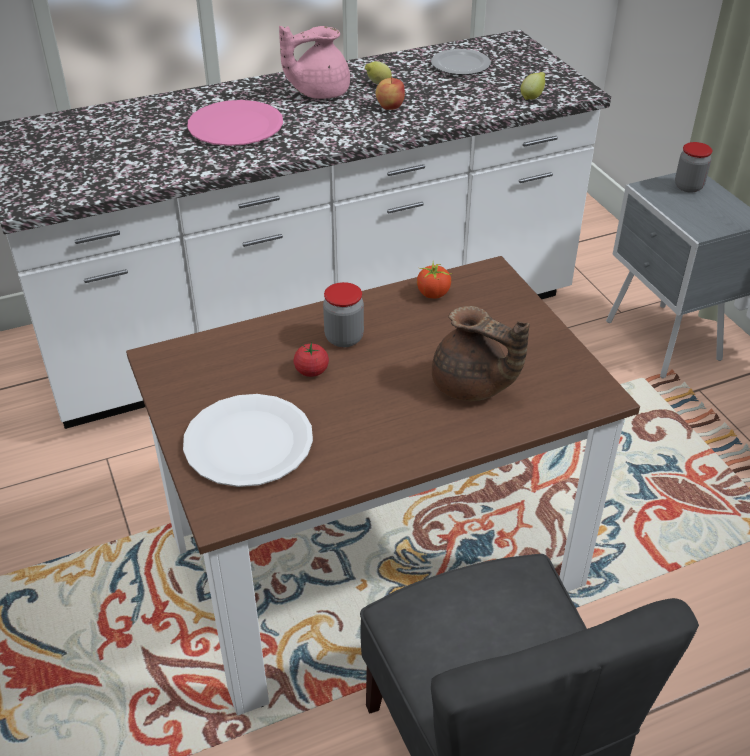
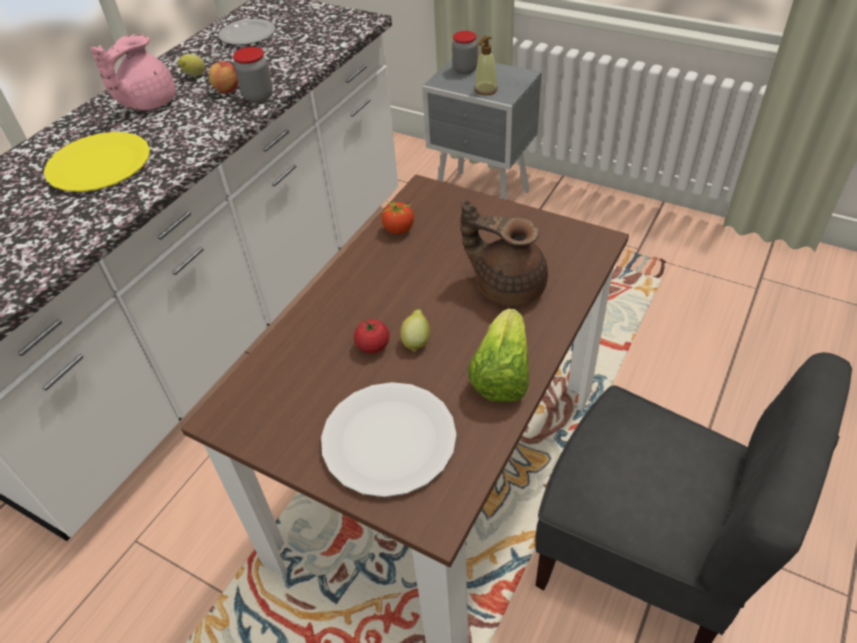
camera: 35 degrees left, 5 degrees up
pink plate [187,100,283,146] -> yellow plate [44,132,150,192]
jar [323,282,364,347] -> jar moved to [233,47,273,103]
brown teapot [432,306,530,401] -> brown teapot turned 150 degrees counterclockwise [461,199,548,306]
lemon [521,72,545,100] -> lemon moved to [401,309,430,352]
none -> lettuce [468,308,529,402]
none -> soap dispenser [474,36,498,95]

